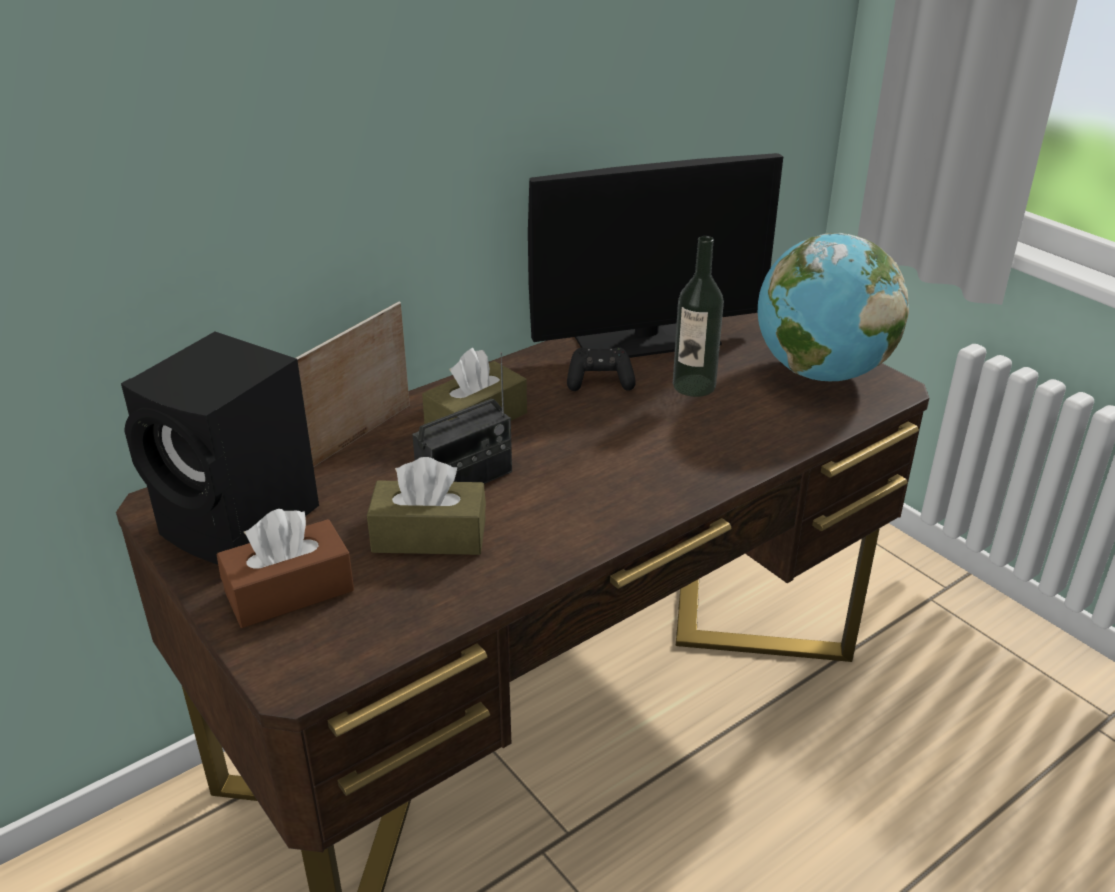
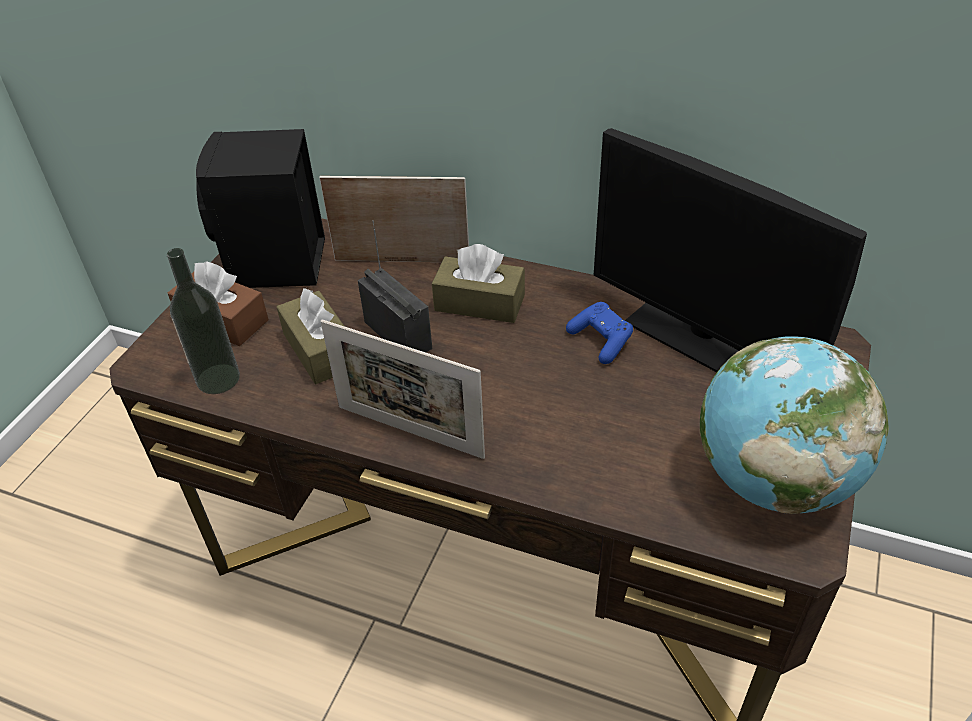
camera: 60 degrees right, 10 degrees up
radio [412,352,512,484] -> radio turned 150 degrees counterclockwise [358,220,432,352]
black game controller [567,347,636,391] -> blue game controller [566,302,633,364]
bottle [673,236,724,397] -> bottle moved to [167,248,240,394]
none -> picture frame [321,319,485,459]

